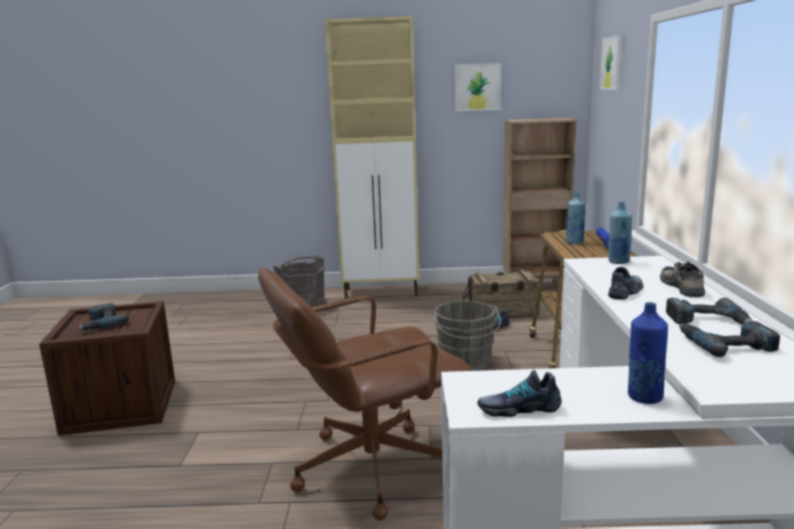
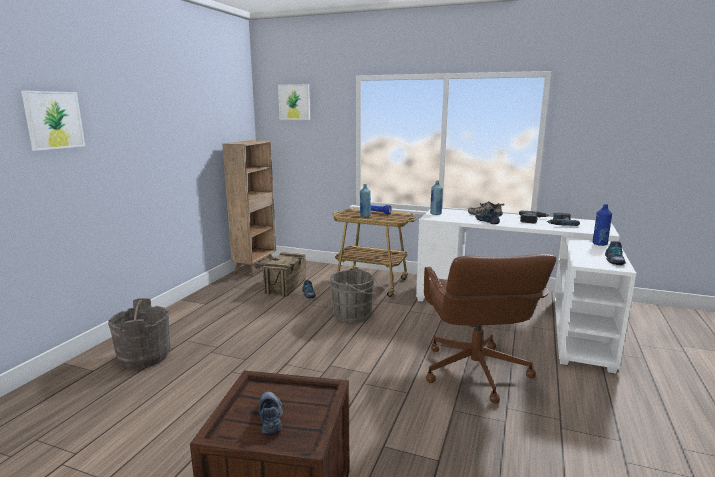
camera: 70 degrees left, 0 degrees up
power drill [77,303,129,330] -> shoe [258,391,283,436]
beige cabinet [325,16,419,299] -> none
picture [455,63,501,111] -> picture moved to [21,91,85,151]

